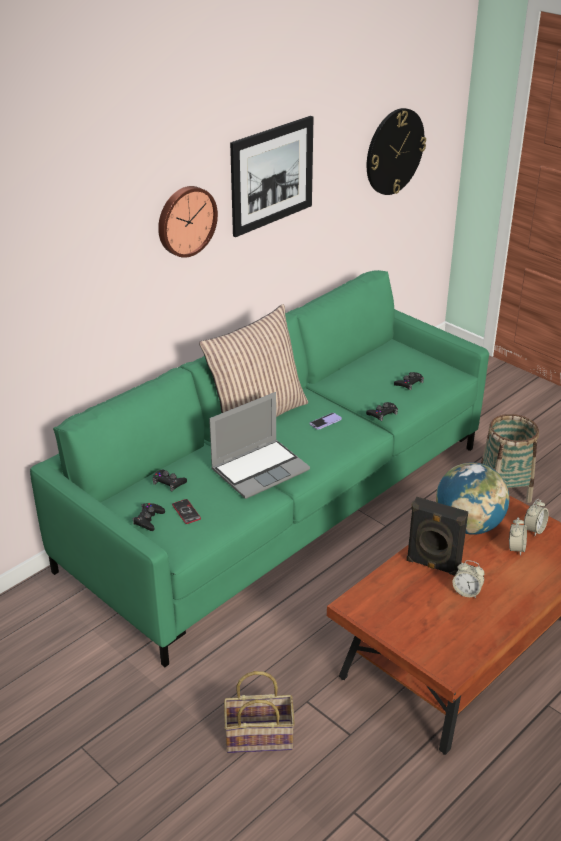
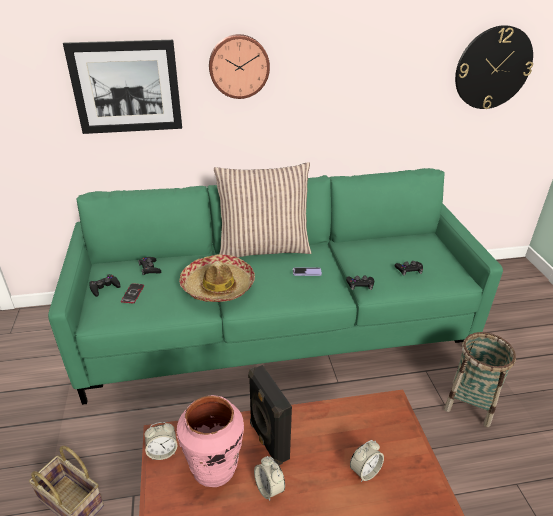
camera: 35 degrees right, 0 degrees up
laptop [209,392,310,499] -> hat [179,254,255,302]
picture [230,116,314,237] -> picture moved to [63,40,182,134]
globe [436,462,509,535] -> none
alarm clock [524,499,549,537] -> alarm clock moved to [145,422,177,460]
none -> pink vase [177,395,244,487]

